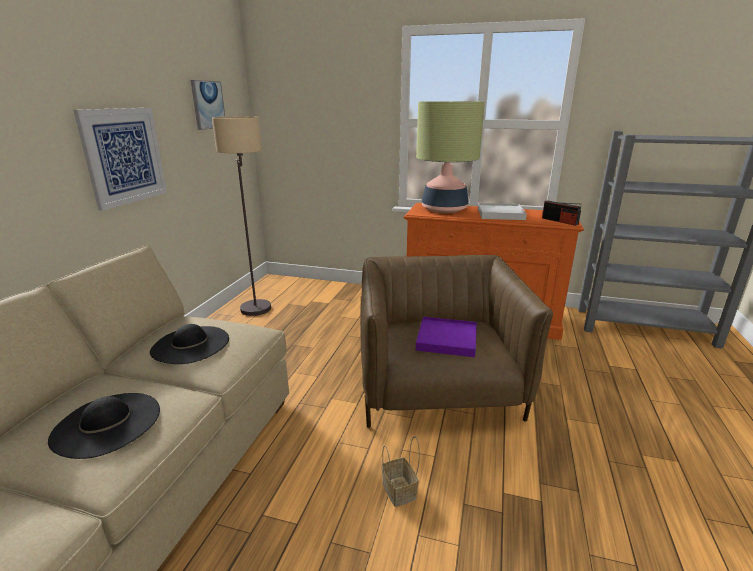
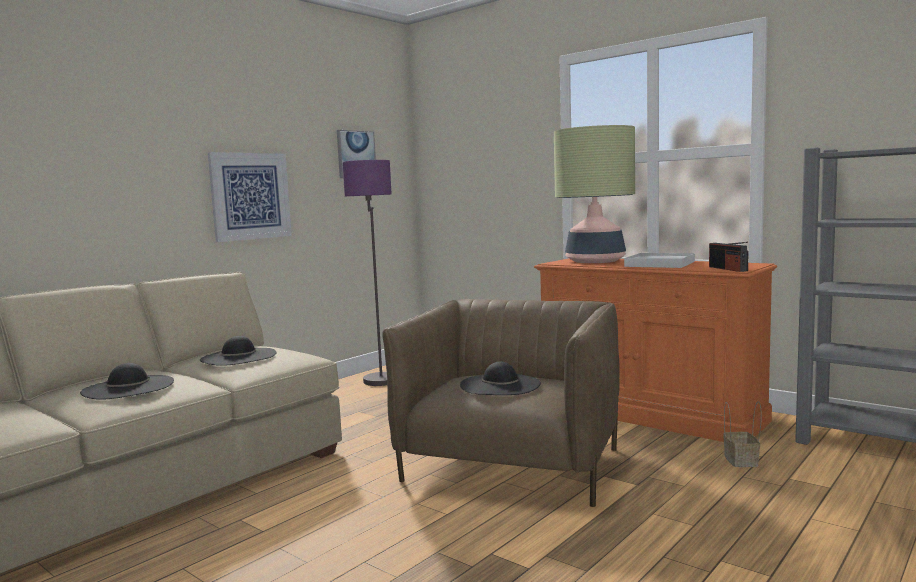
camera: 25 degrees right, 15 degrees down
beige floor lamp [212,116,271,316] -> purple floor lamp [343,160,391,386]
basket [382,436,420,507] -> basket moved to [723,401,762,467]
purple tray [416,317,477,357] -> black hat [460,361,541,395]

